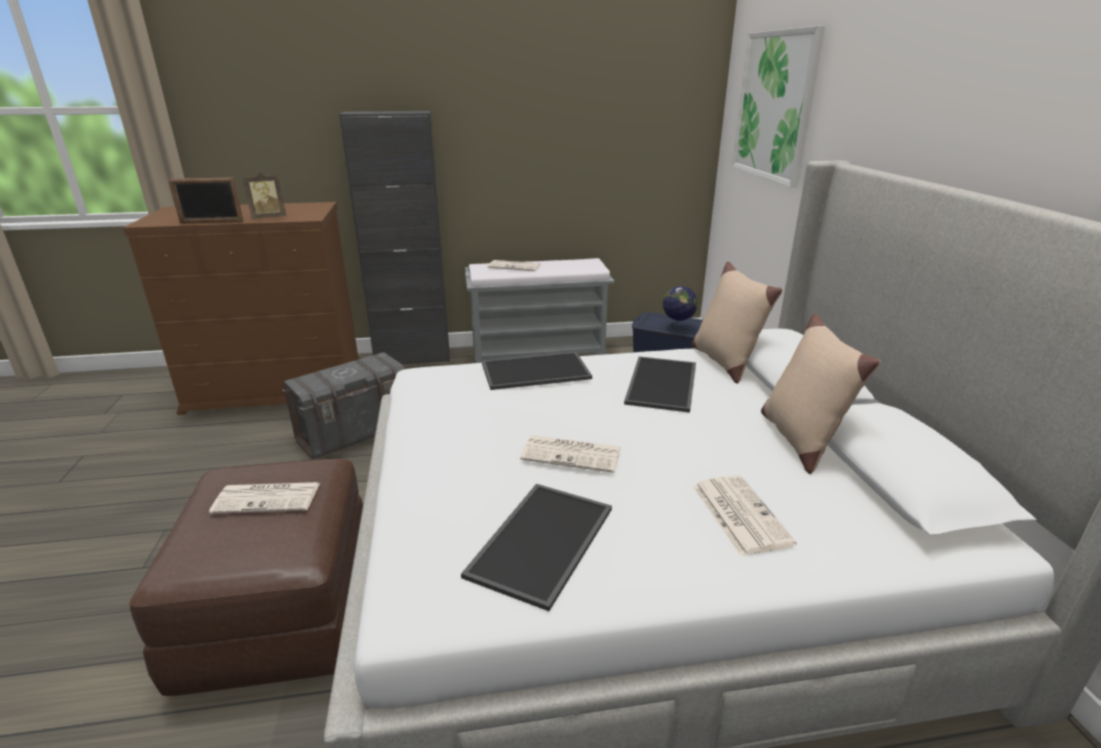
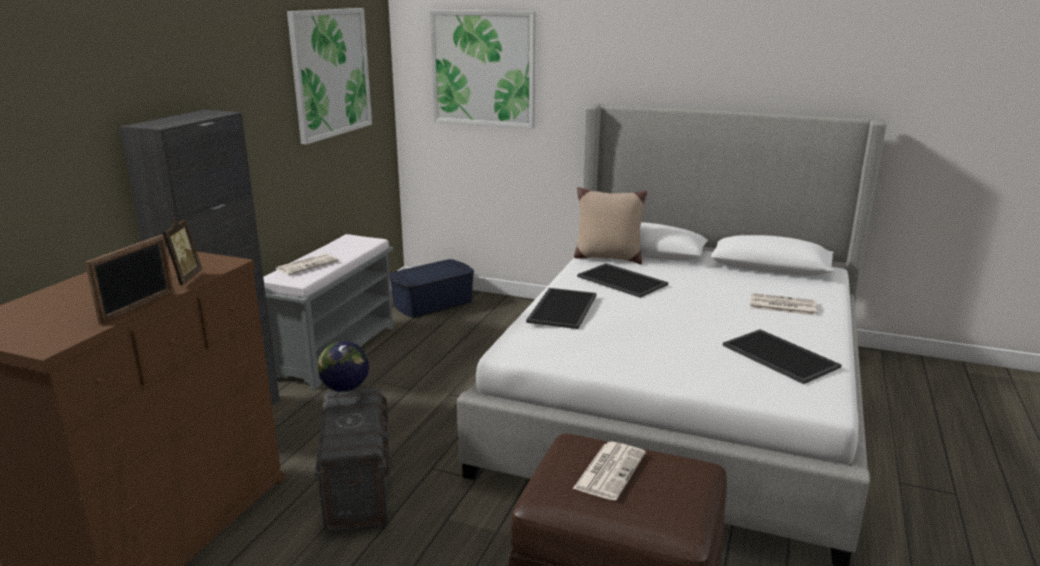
camera: 60 degrees left, 5 degrees down
newspaper [520,435,621,473] -> none
globe [663,286,698,332] -> globe moved to [317,341,369,406]
beige pillow [761,313,881,474] -> none
none -> picture [287,8,372,145]

